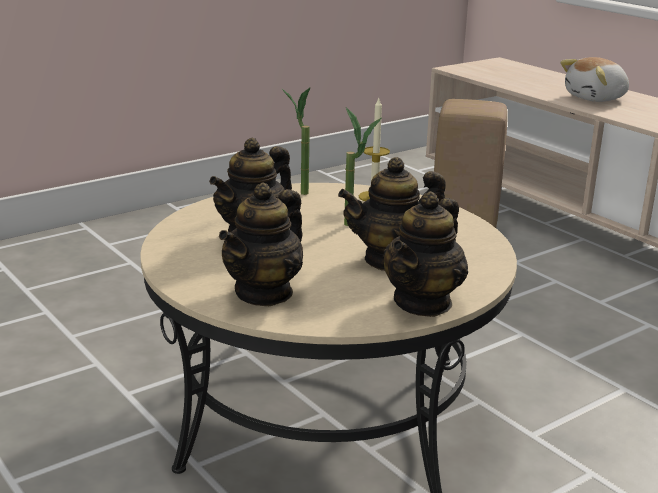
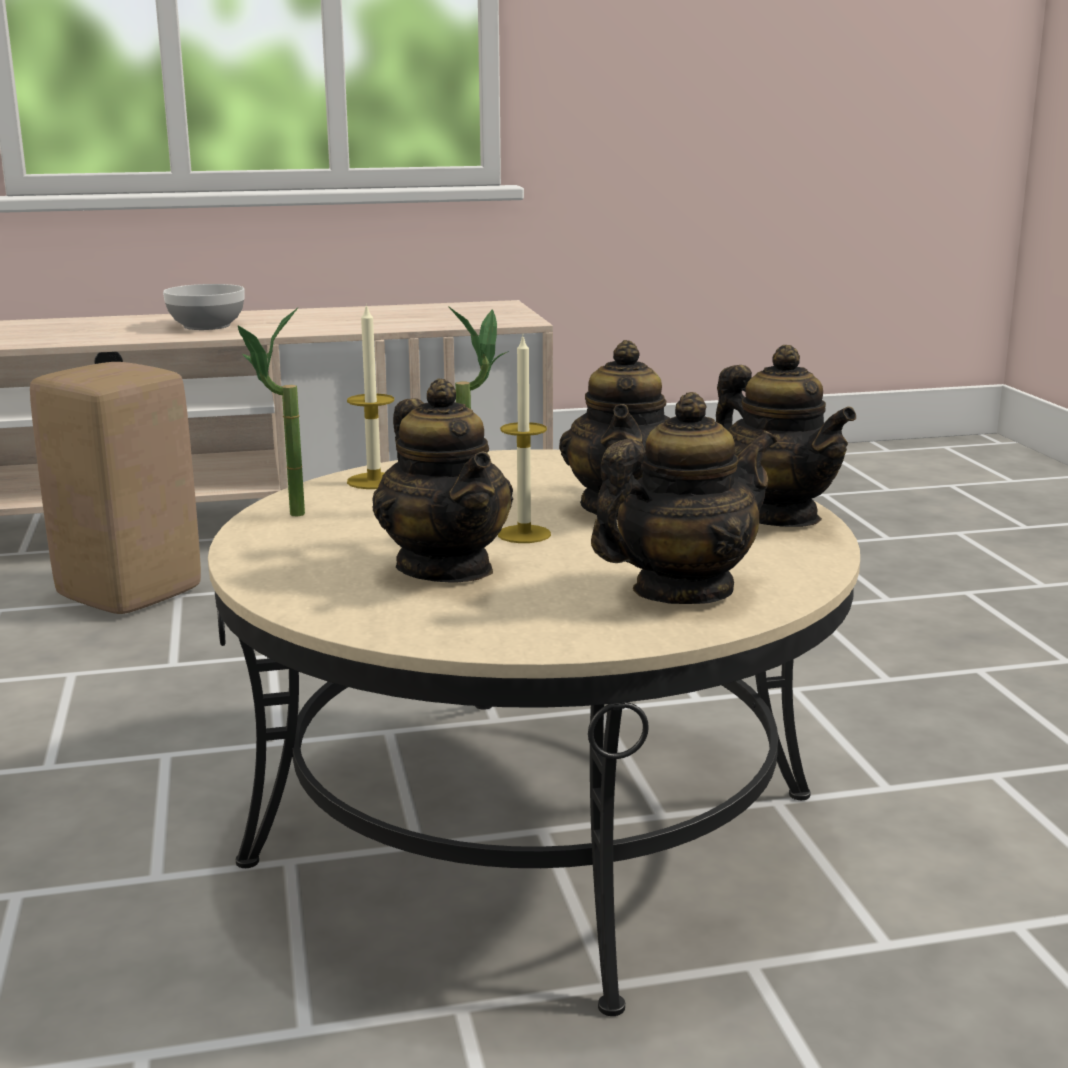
camera: 65 degrees left, 5 degrees down
teapot [219,182,303,306] -> teapot turned 90 degrees counterclockwise [591,392,777,604]
plush toy [560,57,629,102] -> bowl [163,284,245,330]
none -> candle [498,334,551,543]

